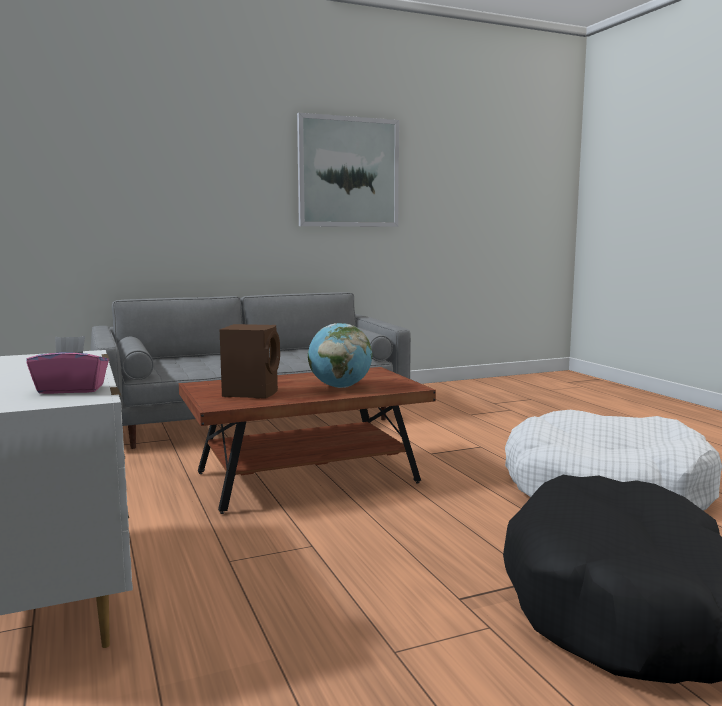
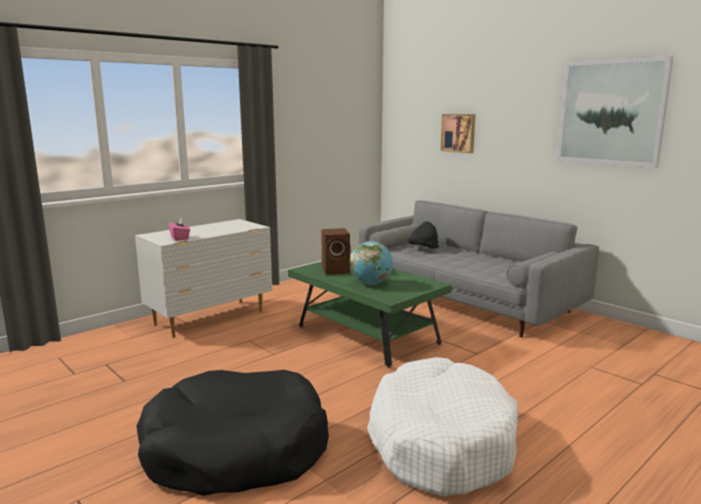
camera: 70 degrees right, 5 degrees up
brown coffee table [179,367,436,514] -> green coffee table [288,262,451,368]
none -> black hat [408,221,439,248]
none -> picture [440,114,475,153]

